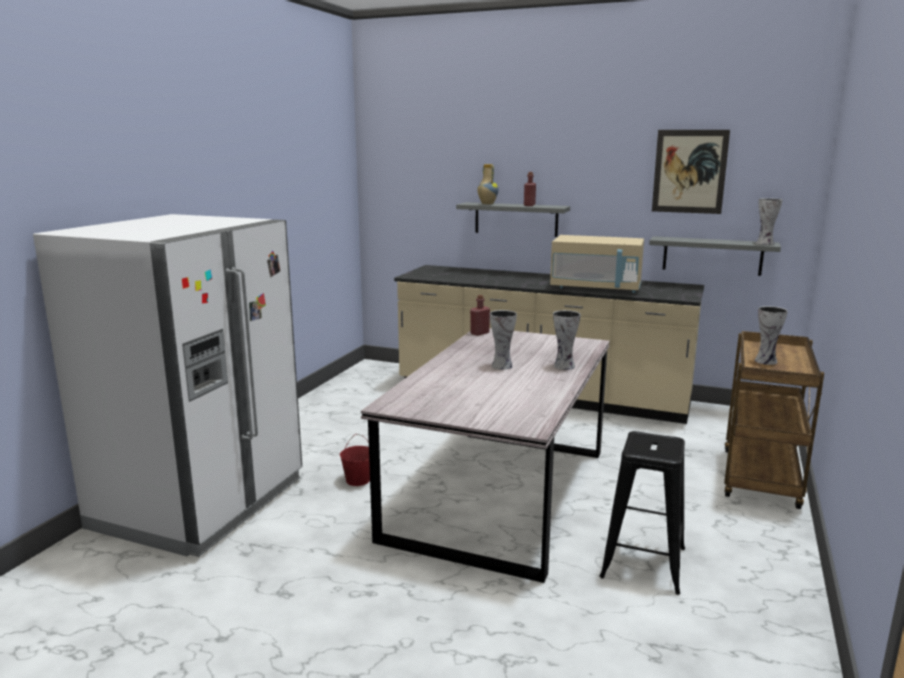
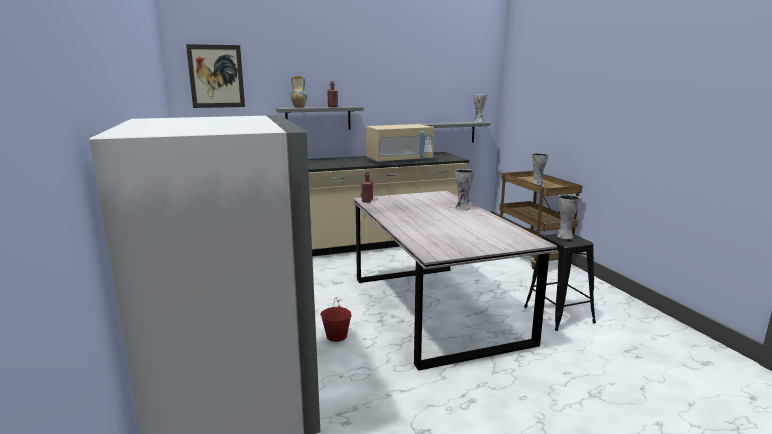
camera: 40 degrees left, 0 degrees up
vase [490,310,517,370] -> vase moved to [557,195,580,239]
picture [652,130,730,214] -> picture moved to [186,44,245,108]

